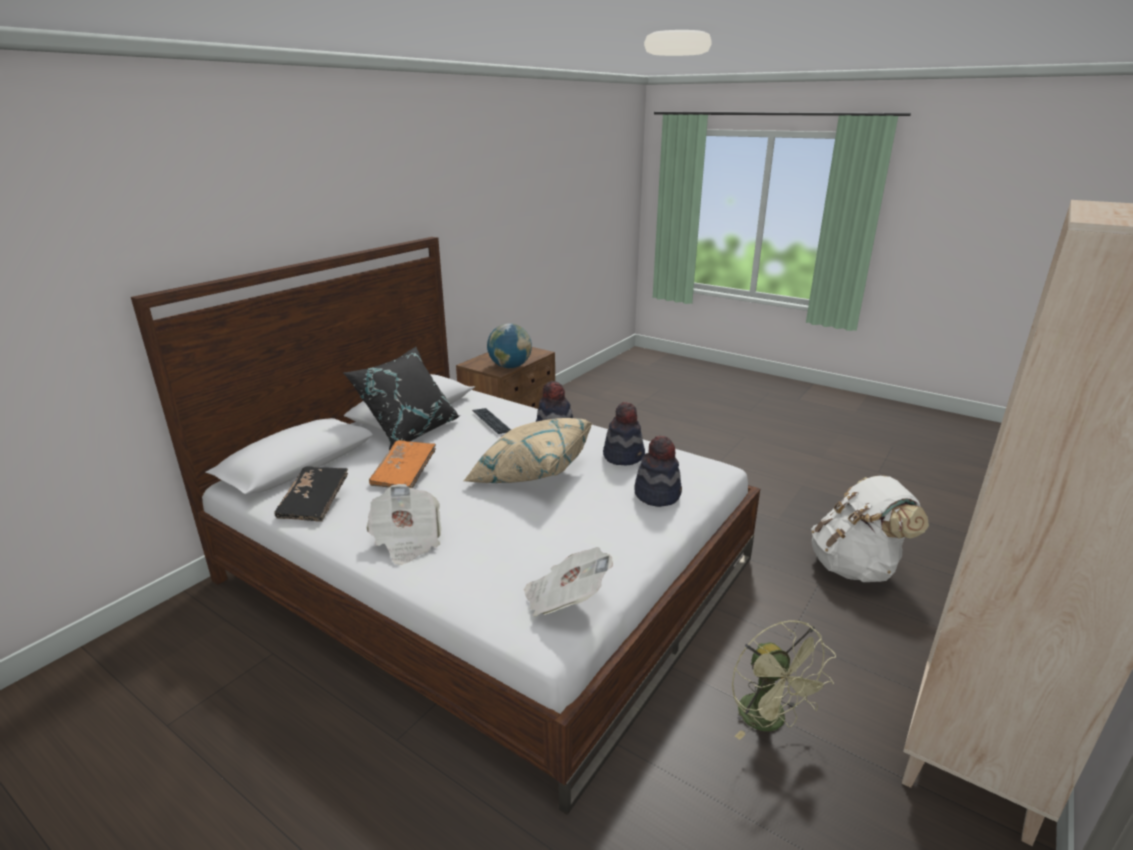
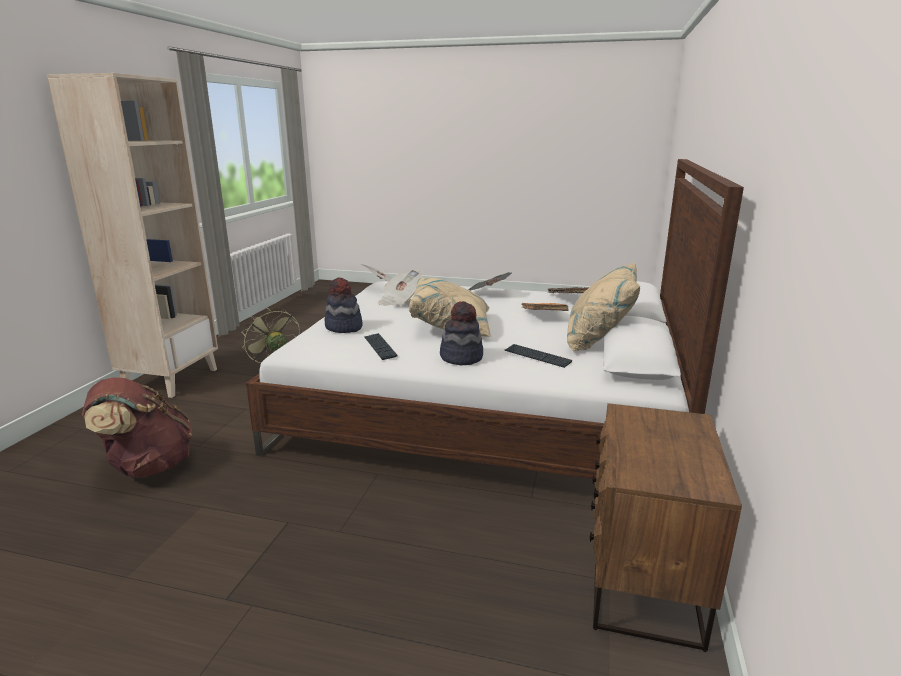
camera: 160 degrees right, 5 degrees down
black pillow [343,347,460,451] -> beige pillow [567,262,640,351]
globe [487,323,532,368] -> none
hat [603,402,645,465] -> keyboard [364,333,397,360]
white backpack [811,476,929,582] -> brown backpack [82,377,192,478]
none -> newspaper [378,270,424,306]

